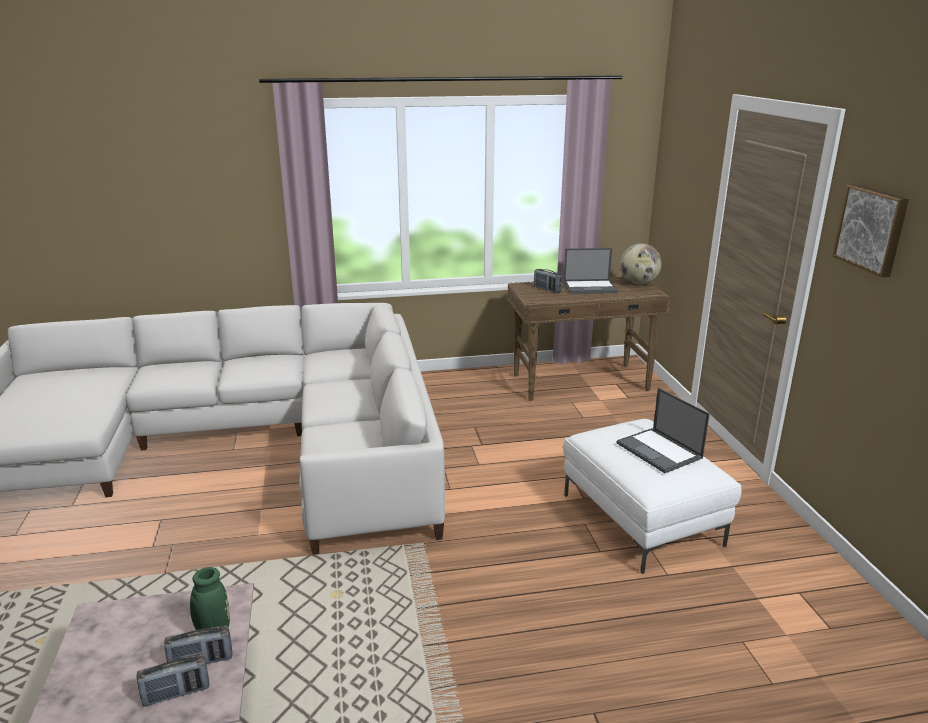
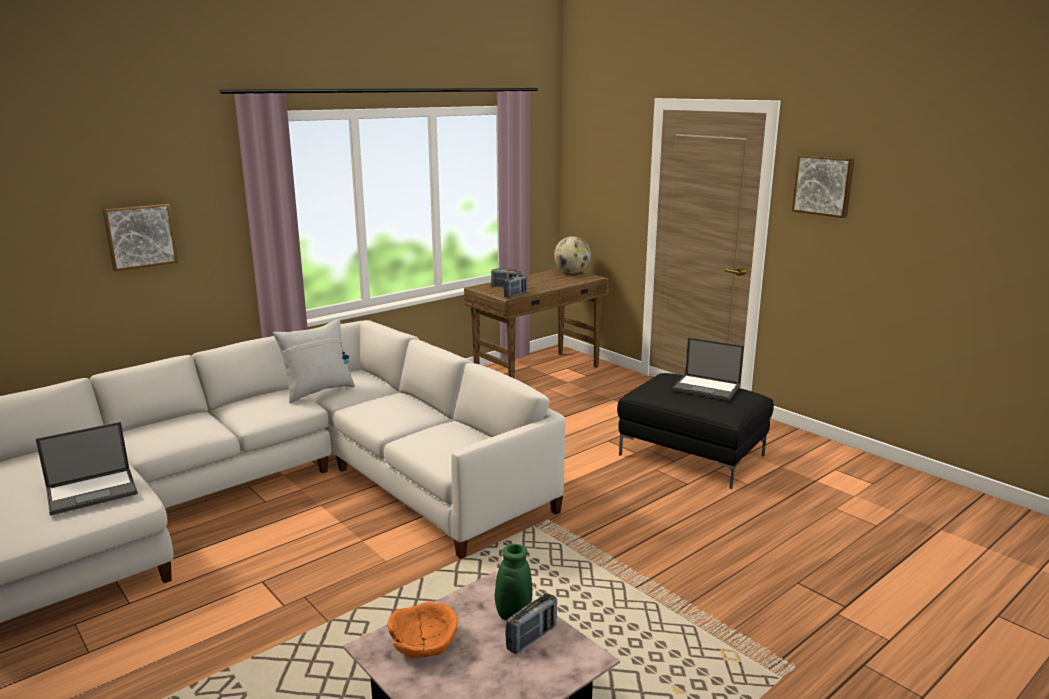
camera: 30 degrees left, 5 degrees down
radio [137,653,209,707] -> radio moved to [504,275,528,298]
laptop [563,248,618,294] -> laptop moved to [36,422,138,516]
white ottoman [563,419,742,574] -> black ottoman [617,373,774,489]
none -> picture [103,203,178,271]
none -> grey pillow [273,318,355,403]
none -> orange bowl [388,602,458,658]

